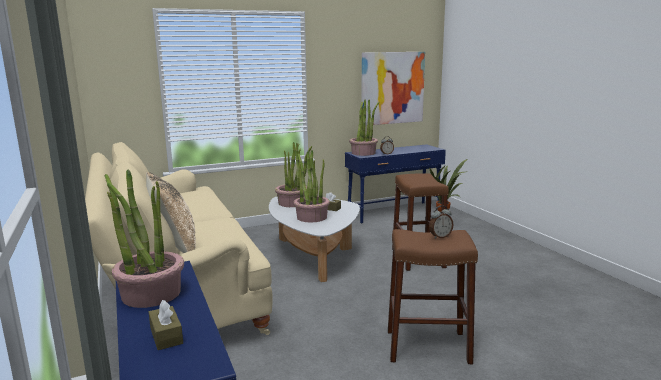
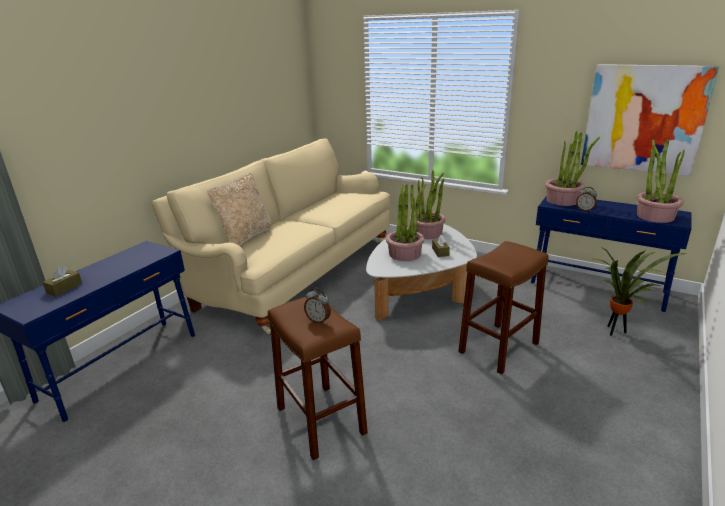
camera: 55 degrees right, 10 degrees up
potted plant [104,170,184,308] -> potted plant moved to [637,139,685,223]

